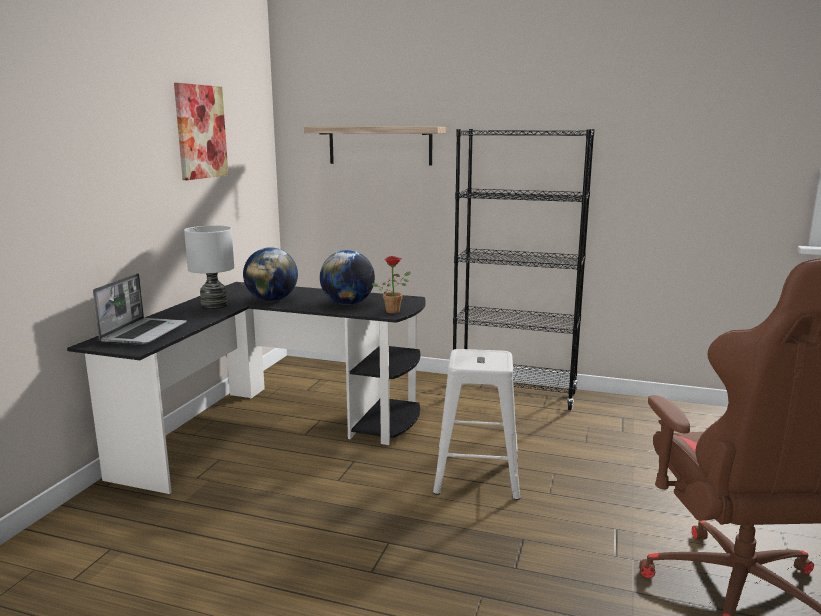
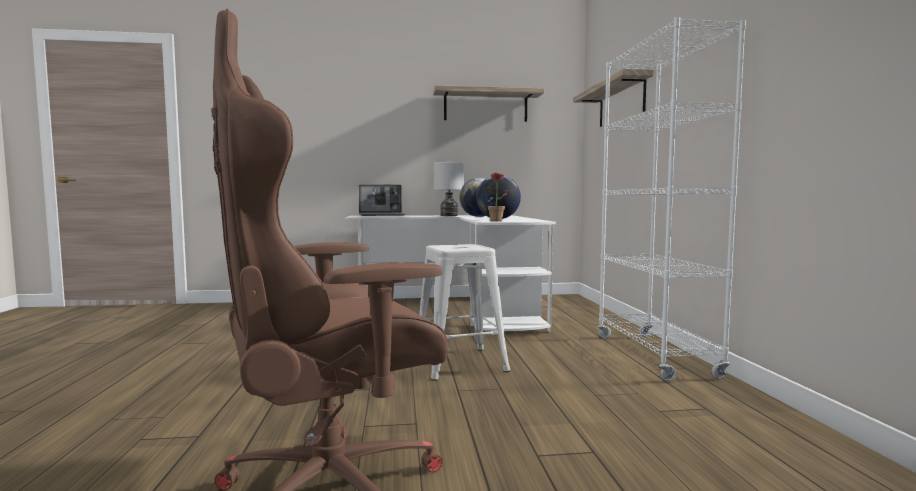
camera: 65 degrees right, 10 degrees down
black desk [67,282,426,494] -> white desk [345,215,556,333]
picture [174,83,228,180] -> shelf [433,85,544,122]
black bookcase [453,129,595,410] -> white bookcase [597,17,746,381]

